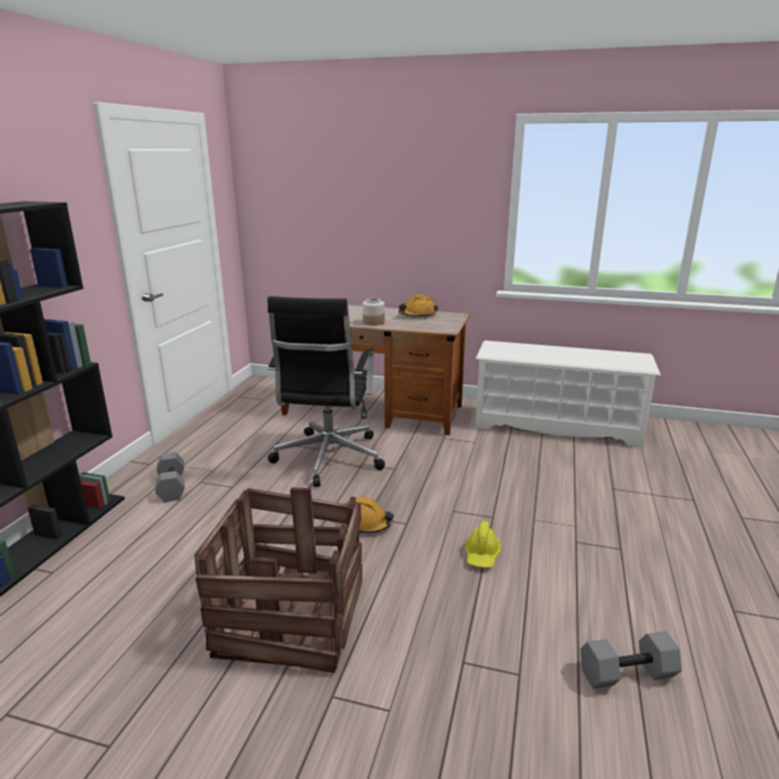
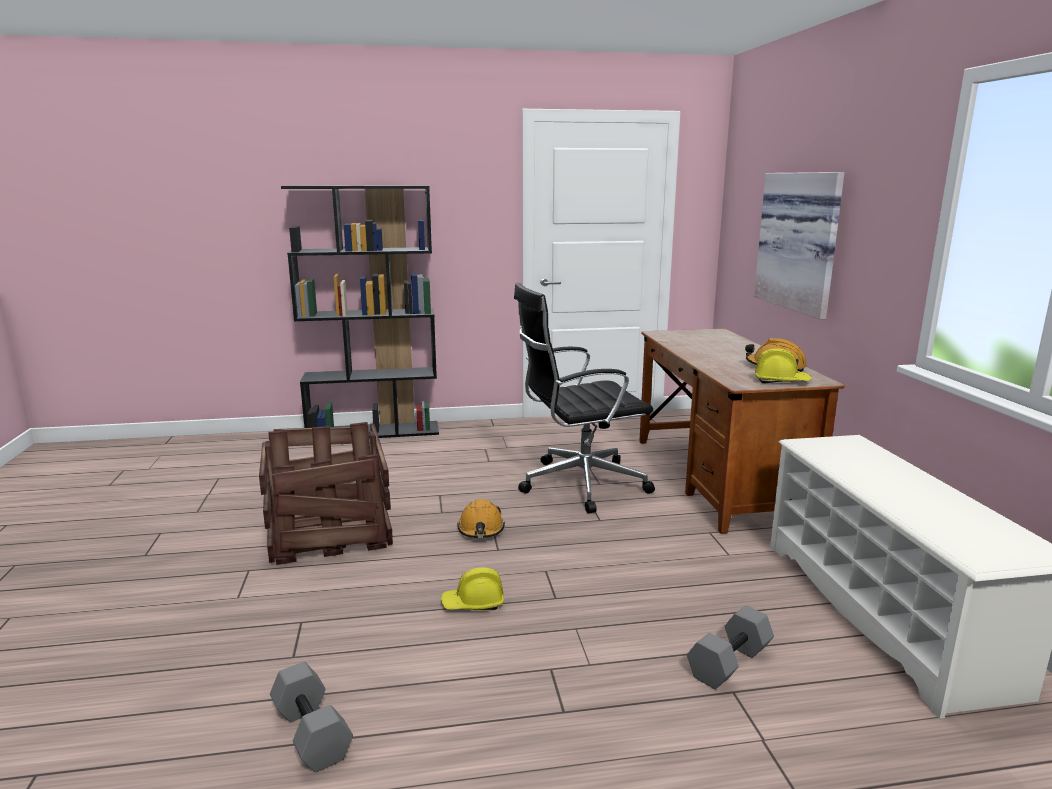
camera: 65 degrees right, 5 degrees down
grey dumbbell [155,452,185,502] -> grey dumbbell moved to [687,605,774,689]
jar [363,298,385,326] -> none
none -> picture [754,172,844,319]
none -> yellow hard hat [755,348,812,383]

